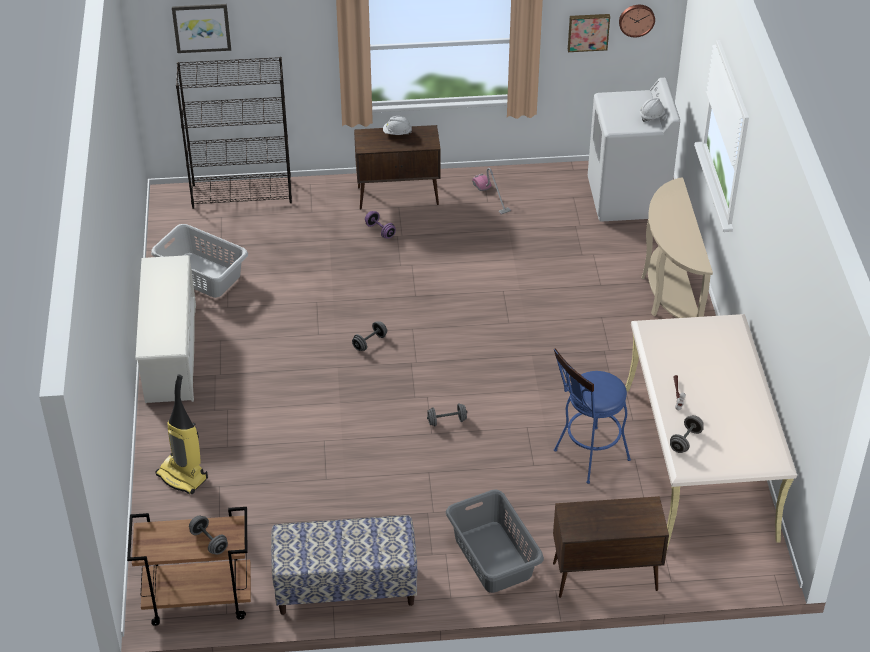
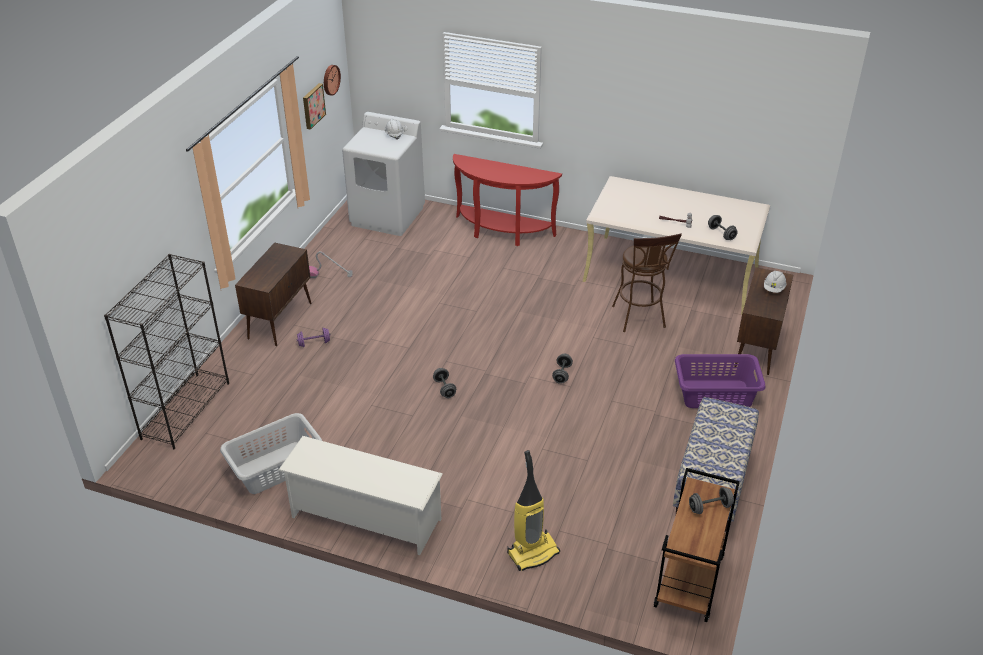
camera: 65 degrees left, 5 degrees down
picture [172,4,231,53] -> none
white hard hat [383,116,412,135] -> white hard hat moved to [764,270,787,293]
grey laundry basket [446,489,544,593] -> purple laundry basket [675,354,765,408]
blue stool [554,349,631,484] -> brown stool [612,233,682,332]
beige console table [642,177,713,318] -> red console table [453,154,562,246]

